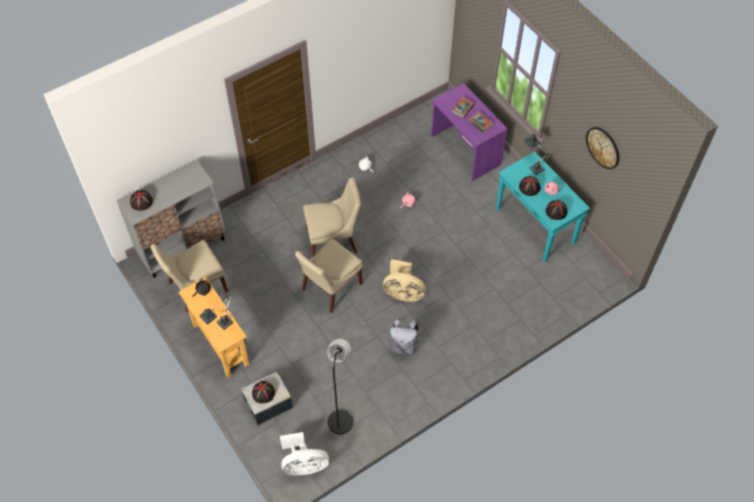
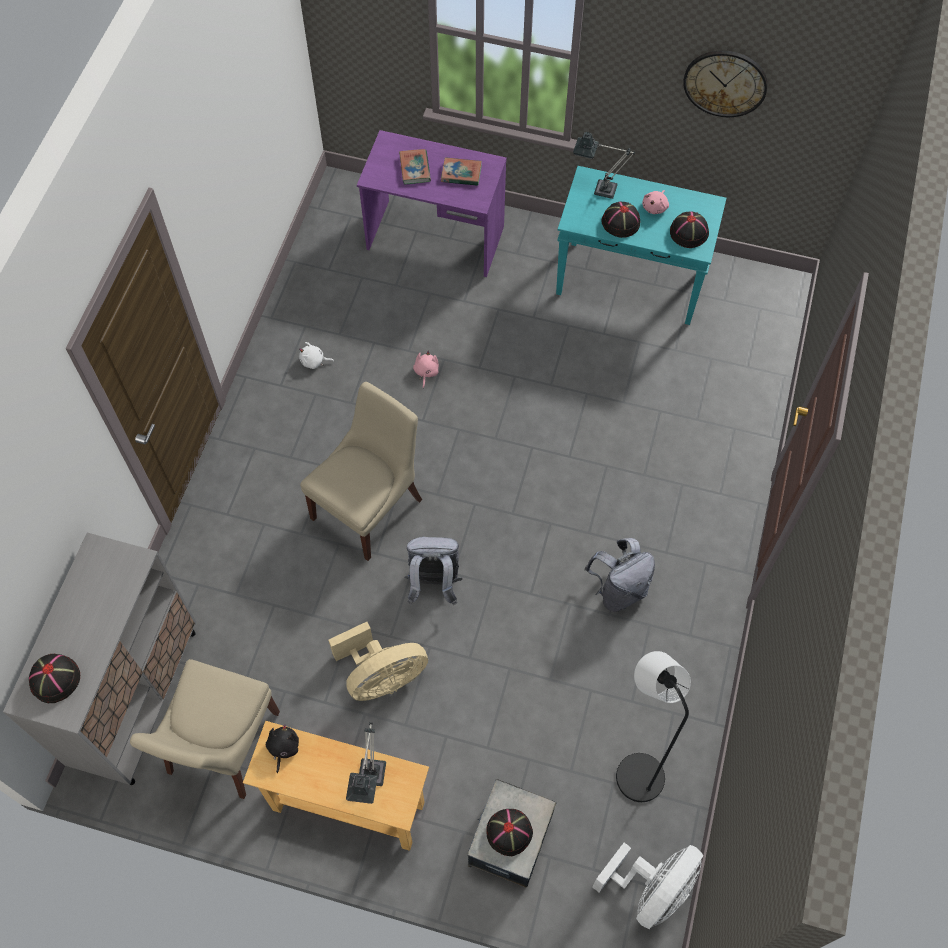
camera: 40 degrees left, 5 degrees up
beige chair [295,238,363,313] -> grey backpack [405,536,462,605]
beige fan [383,259,426,302] -> beige fan moved to [328,622,428,701]

